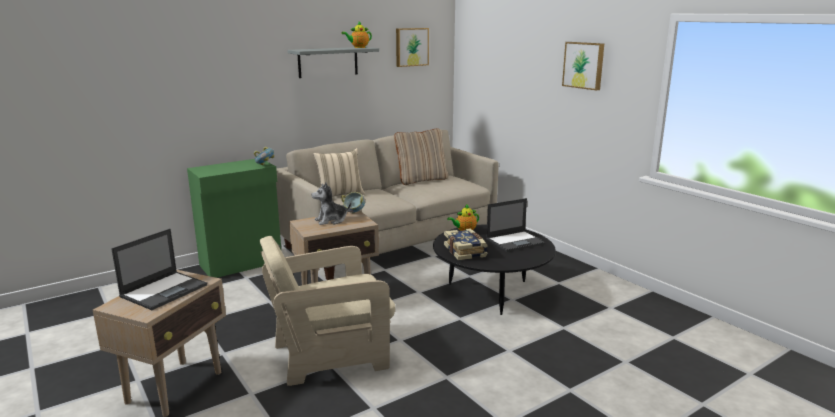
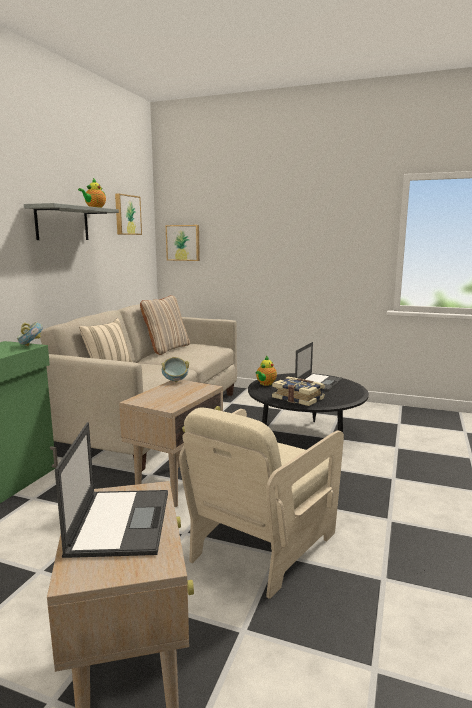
camera: 35 degrees left, 5 degrees down
plush toy [311,182,351,225] -> none
picture [562,42,604,90] -> picture moved to [166,225,200,261]

